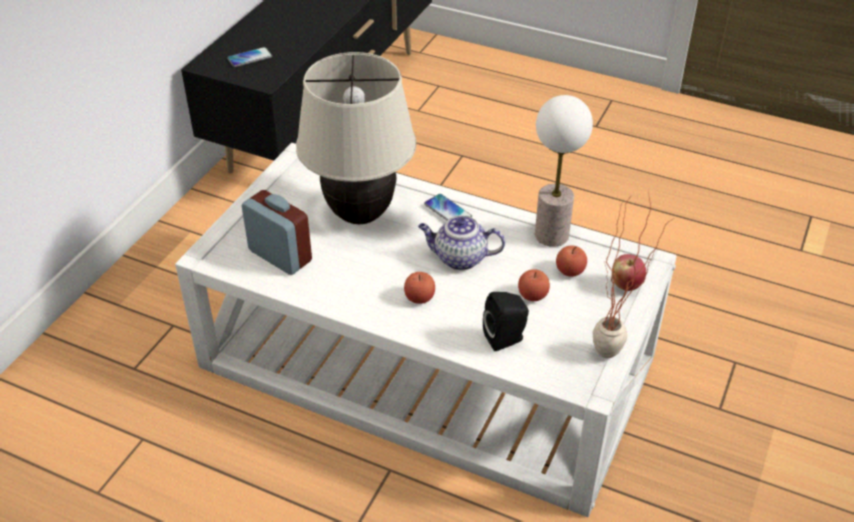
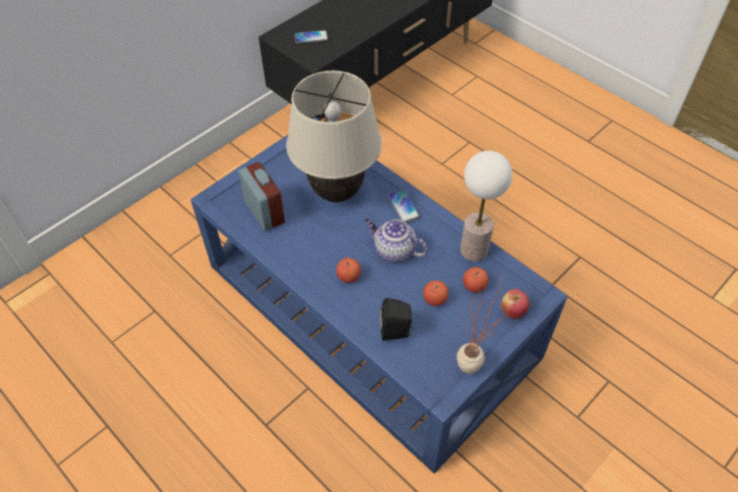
camera: 20 degrees right, 10 degrees up
white coffee table [175,143,677,517] -> blue coffee table [191,117,568,473]

